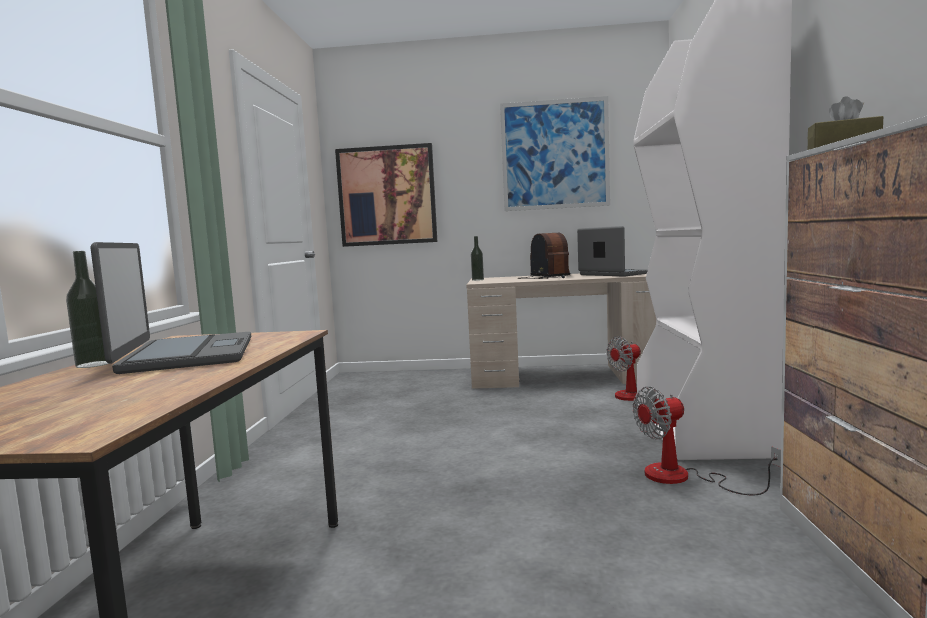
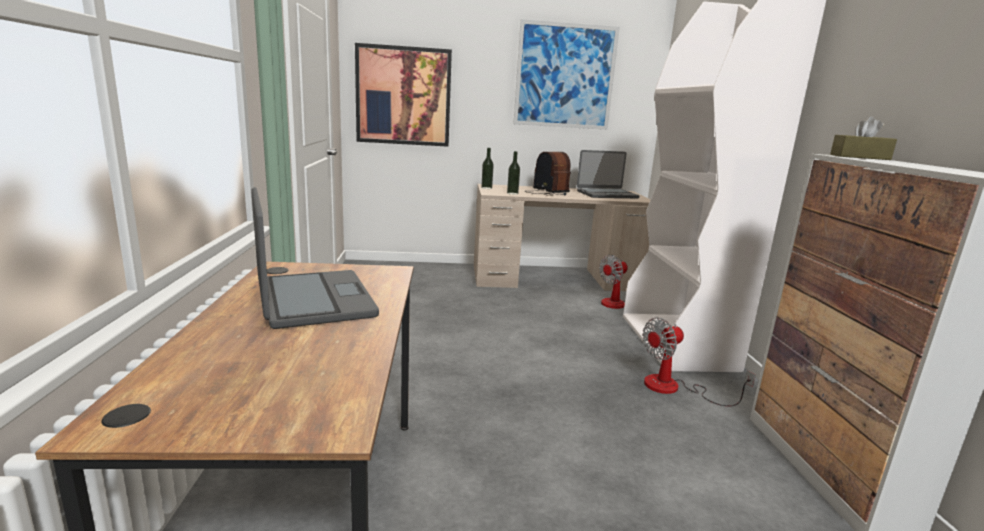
camera: 10 degrees left, 10 degrees up
bottle [66,251,110,368] -> bottle moved to [507,151,520,195]
laptop [577,226,648,277] -> laptop turned 120 degrees clockwise [577,150,639,198]

